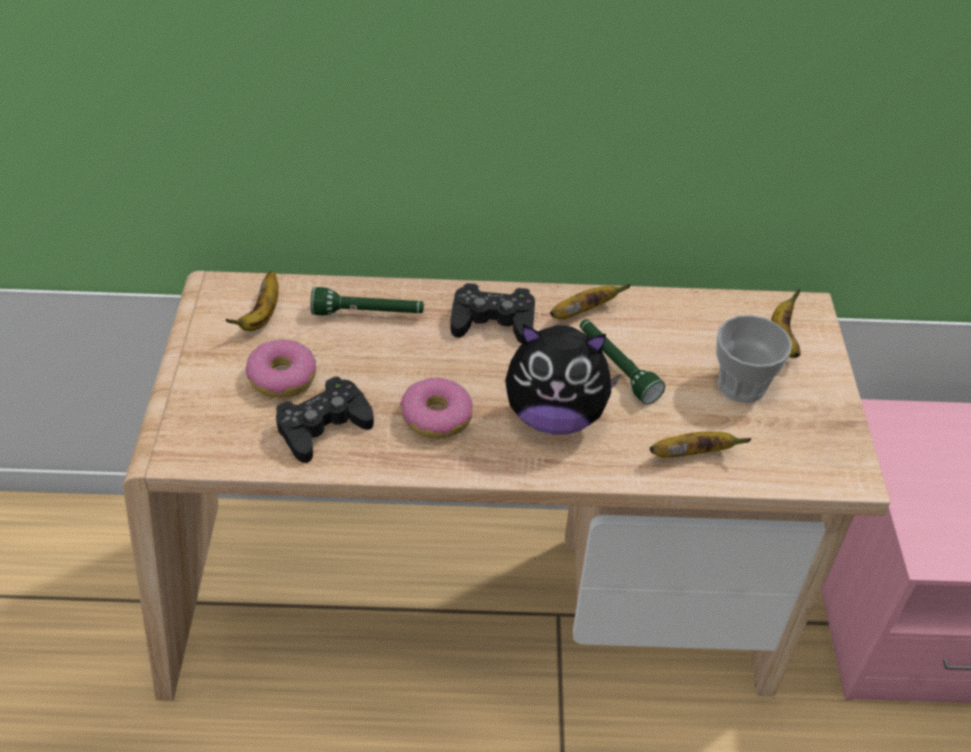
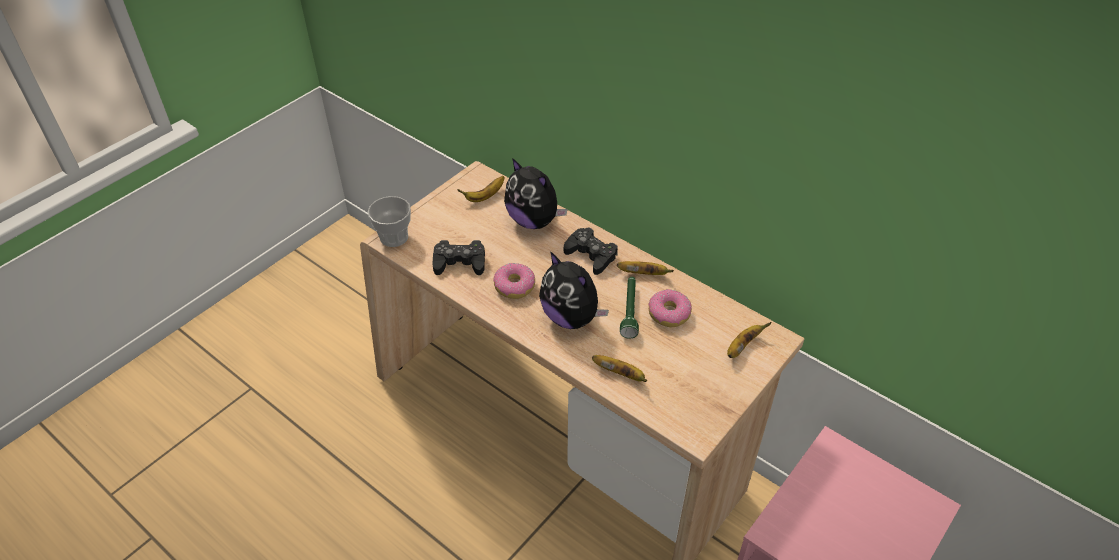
camera: 40 degrees right, 0 degrees up
donut [246,339,316,397] -> donut moved to [648,289,692,327]
green flashlight [311,287,424,316] -> plush toy [504,158,567,229]
cup [716,315,792,403] -> cup moved to [368,196,411,247]

